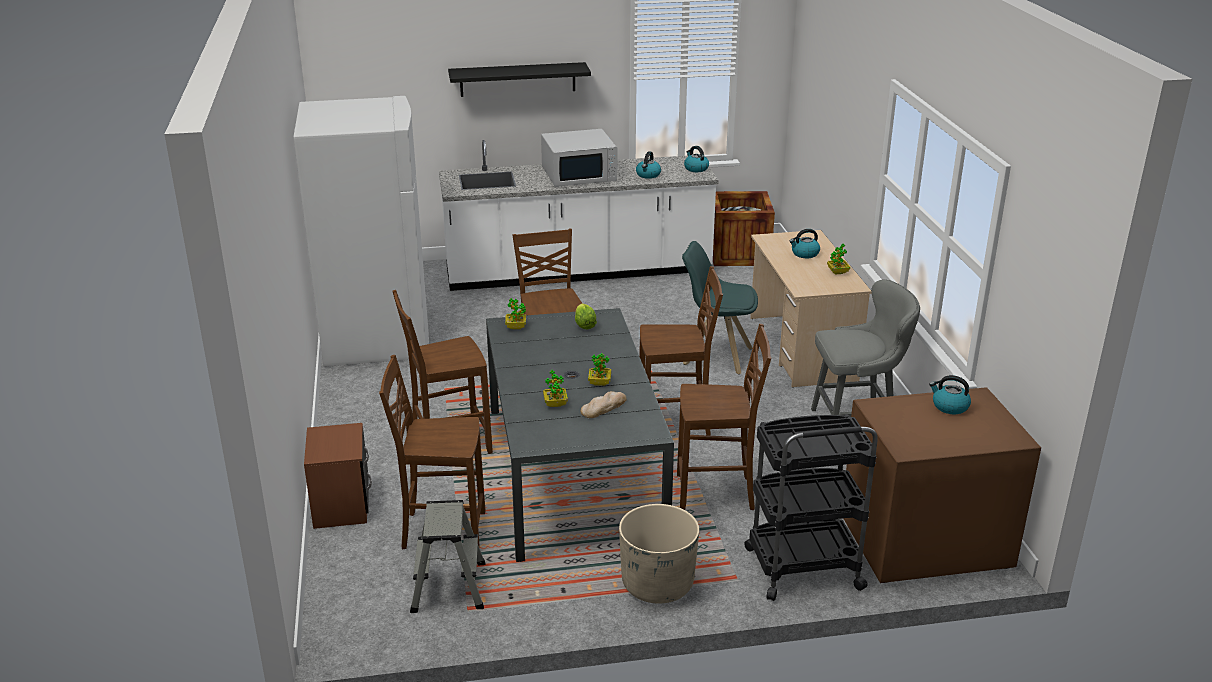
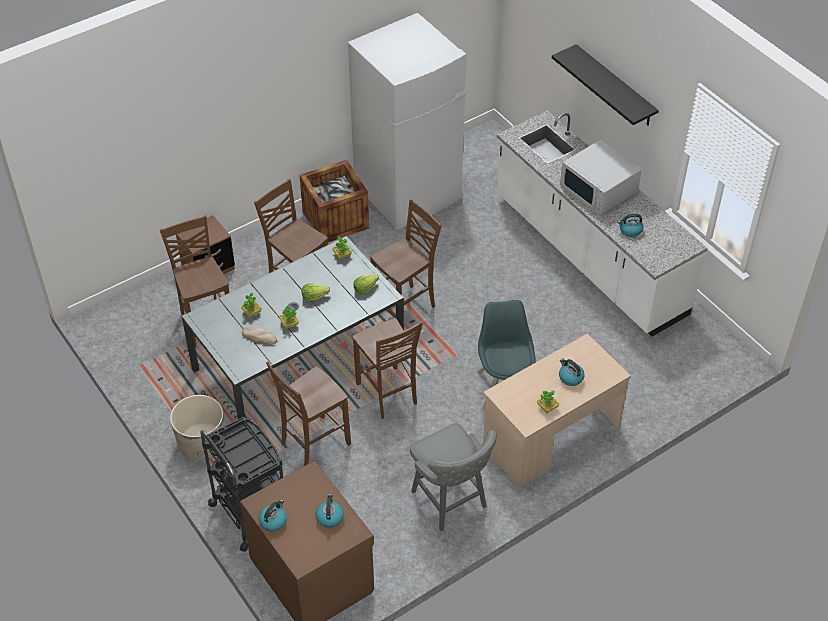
camera: 65 degrees right, 20 degrees up
grey step ladder [410,500,486,613] -> none
brown chair [677,324,771,510] -> brown chair turned 75 degrees clockwise [266,362,351,466]
kettle [684,146,709,172] -> kettle moved to [259,499,287,531]
crate [713,191,775,266] -> crate moved to [299,160,369,242]
none -> lettuce [302,284,330,301]

